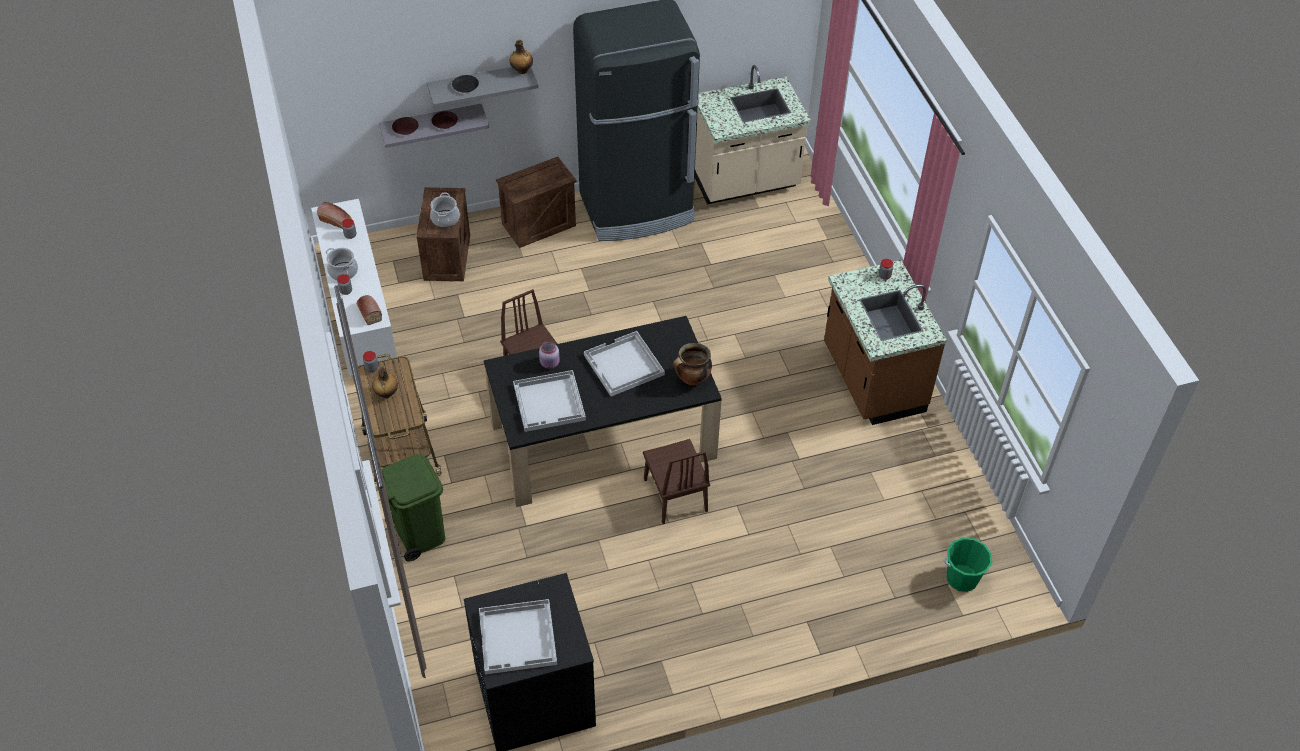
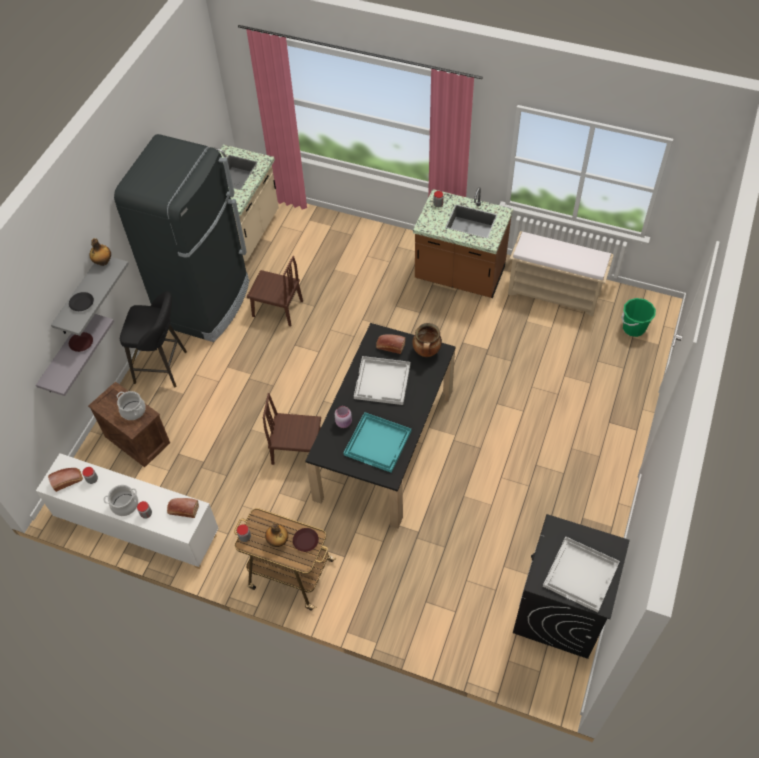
camera: 50 degrees left, 5 degrees up
green trash can [382,454,445,561] -> none
brown plate [392,117,419,135] -> brown plate moved to [293,528,319,552]
crate [496,157,577,248] -> black stool [120,291,187,388]
white tray [513,370,586,432] -> turquoise tray [344,412,411,473]
brown chair [643,439,710,524] -> brown chair moved to [247,256,303,326]
none -> bread [376,334,406,354]
none -> beige bench [508,231,614,317]

